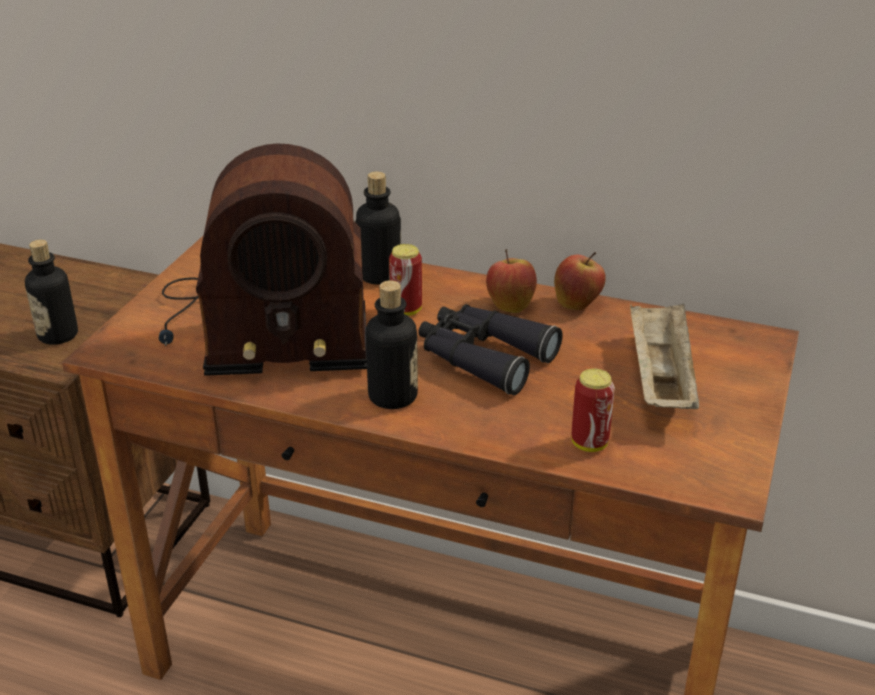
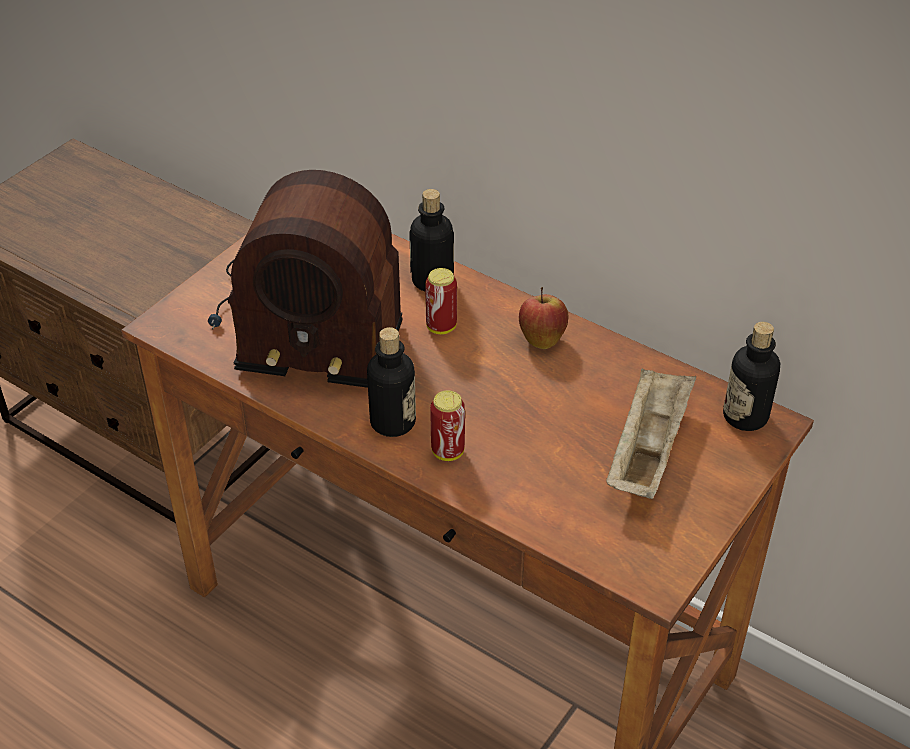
camera: 15 degrees right, 10 degrees up
bottle [25,240,78,345] -> bottle moved to [723,322,780,431]
black binoculars [418,304,563,395] -> none
apple [554,252,606,310] -> none
can [571,368,615,452] -> can moved to [430,390,465,461]

